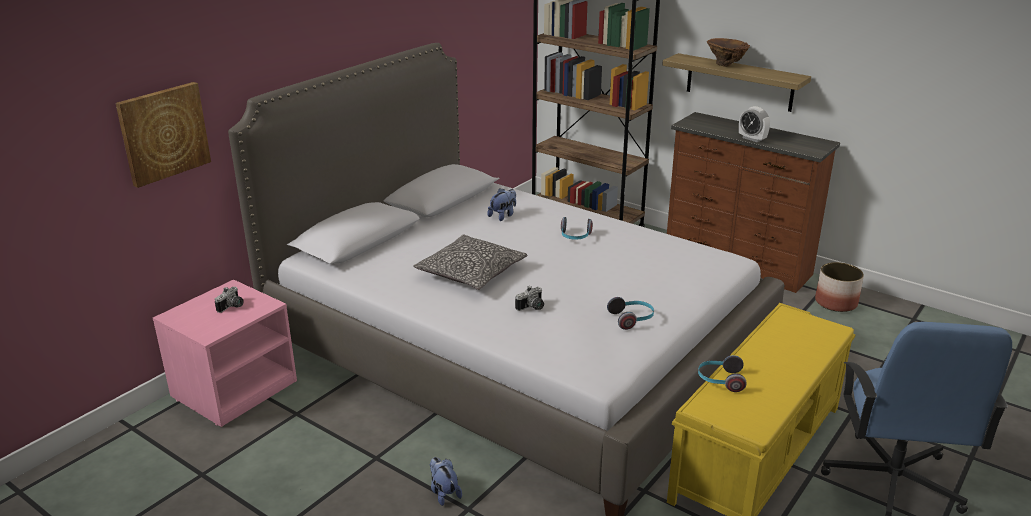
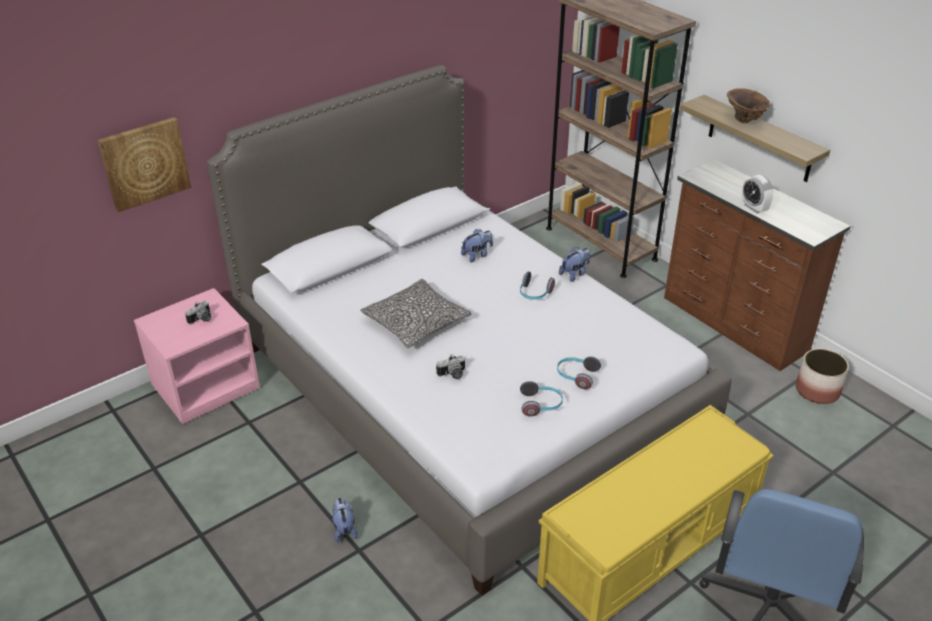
camera: 15 degrees right, 10 degrees up
headphones [698,355,747,392] -> headphones moved to [557,356,601,389]
none -> plush toy [559,247,590,282]

